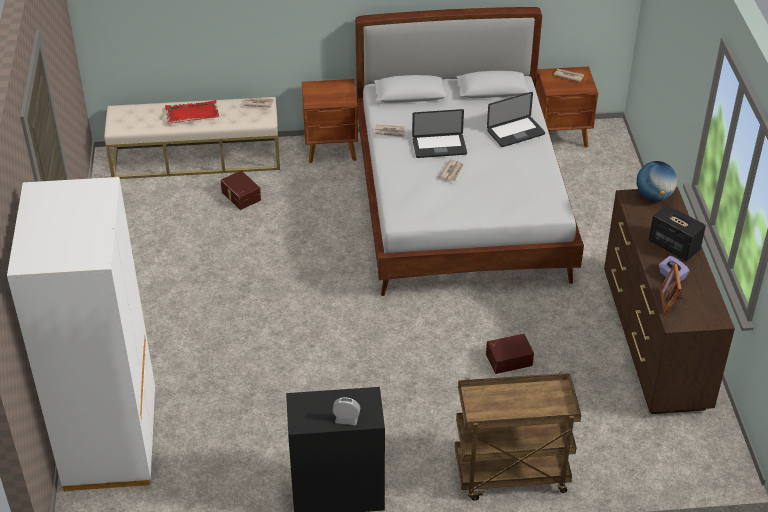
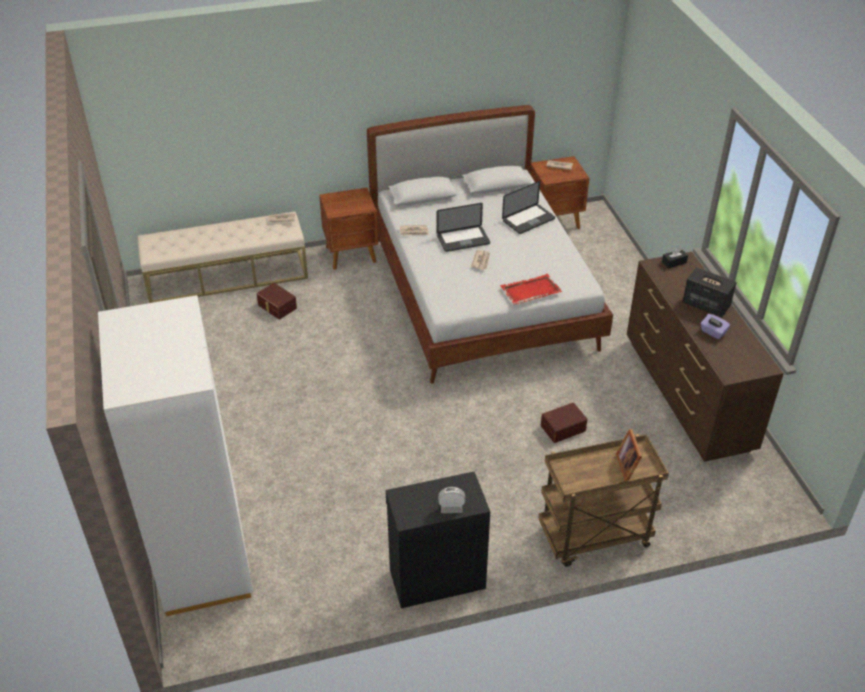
camera: 10 degrees left, 0 degrees up
red tray [165,100,219,124] -> red tray moved to [500,274,562,305]
globe [636,161,677,201] -> black tissue box [662,248,688,269]
picture frame [660,263,682,315] -> picture frame moved to [616,429,642,481]

